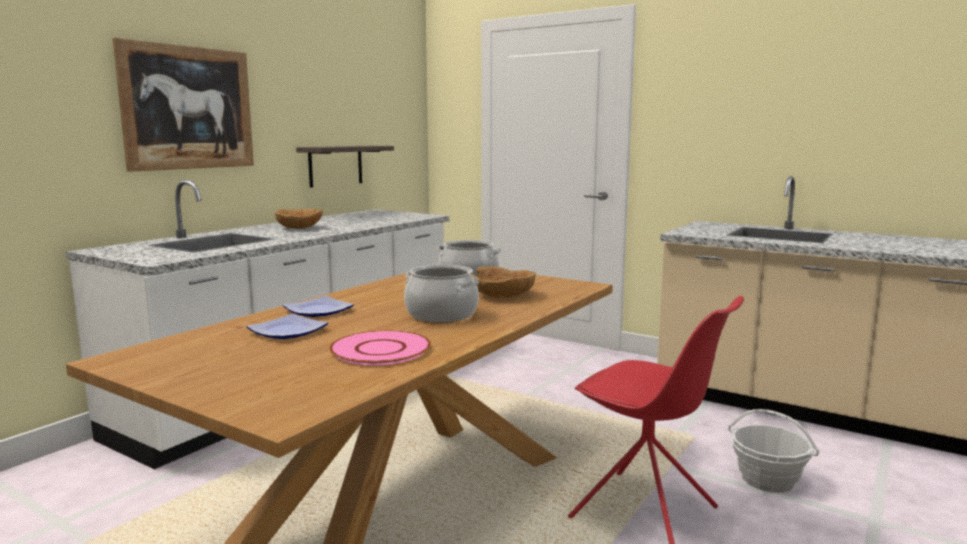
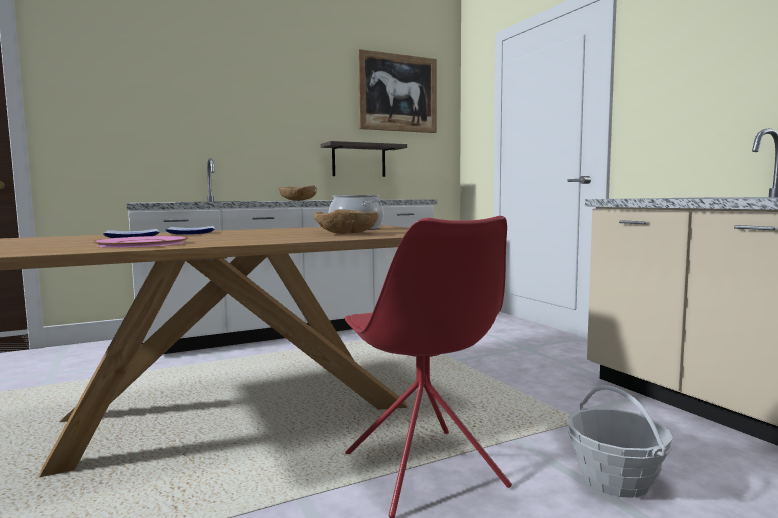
camera: 30 degrees right, 5 degrees down
picture [113,38,254,172] -> picture moved to [358,49,437,133]
cooking pot [404,265,479,323] -> none

